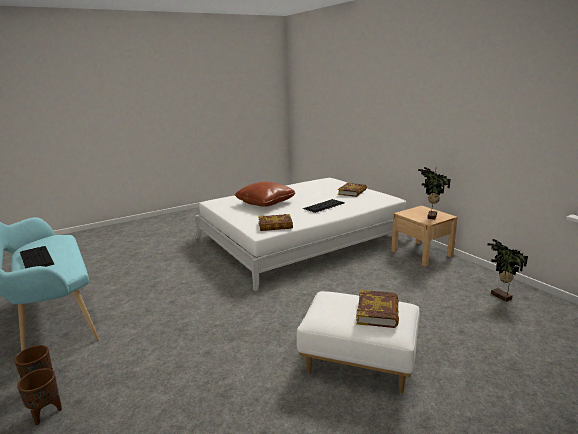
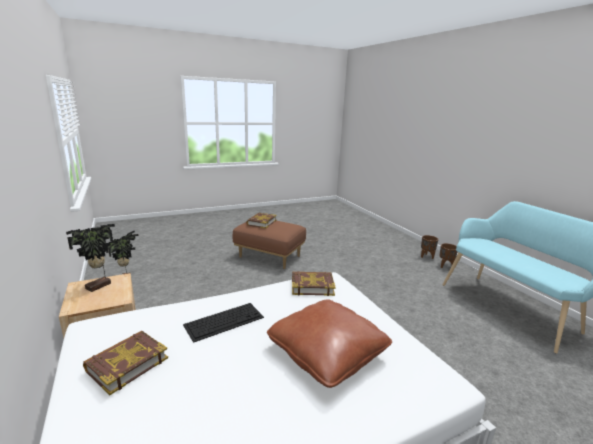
camera: 175 degrees left, 0 degrees up
keyboard [20,246,54,269] -> none
white ottoman [297,291,420,393] -> brown ottoman [233,221,306,269]

